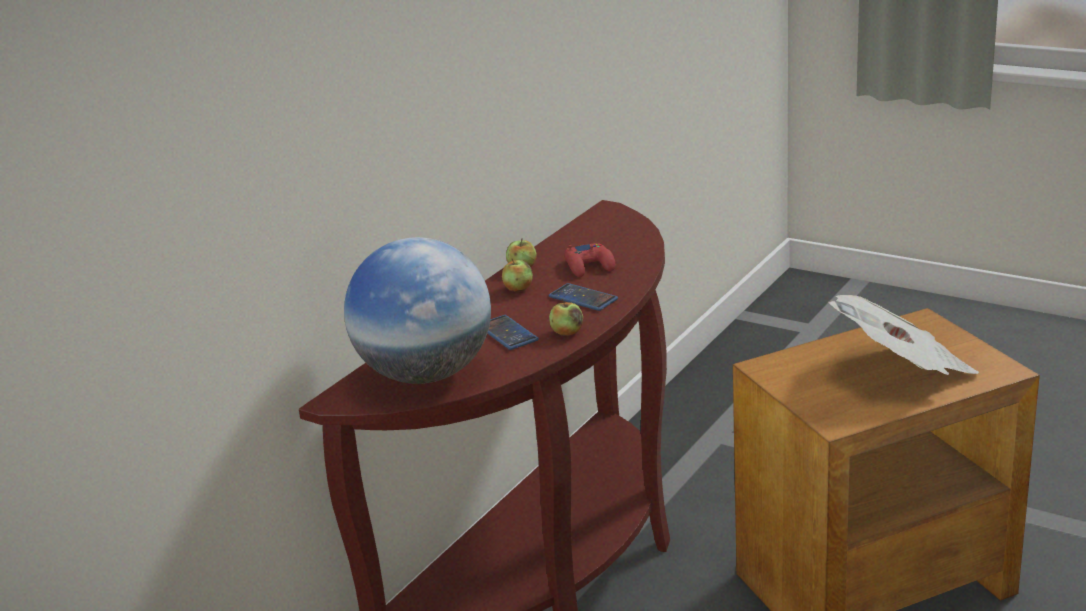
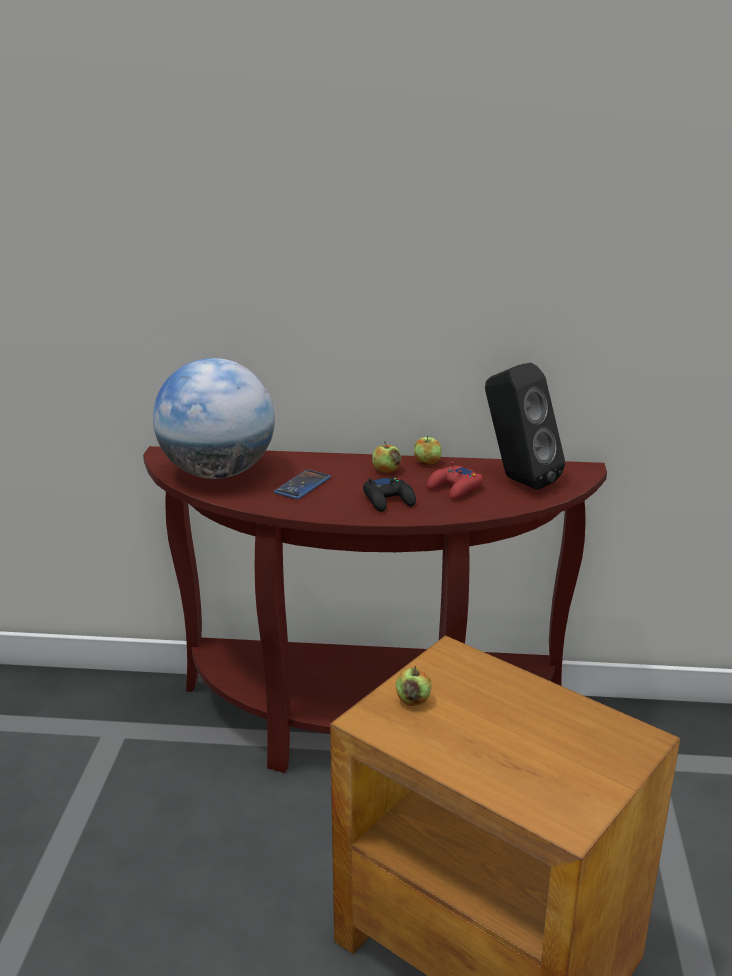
camera: 60 degrees right, 0 degrees up
phone [549,283,618,311] -> black game controller [363,477,416,512]
apple [549,299,583,336] -> apple moved to [396,666,432,706]
newspaper [828,295,979,375] -> none
none -> black speaker [485,363,565,490]

